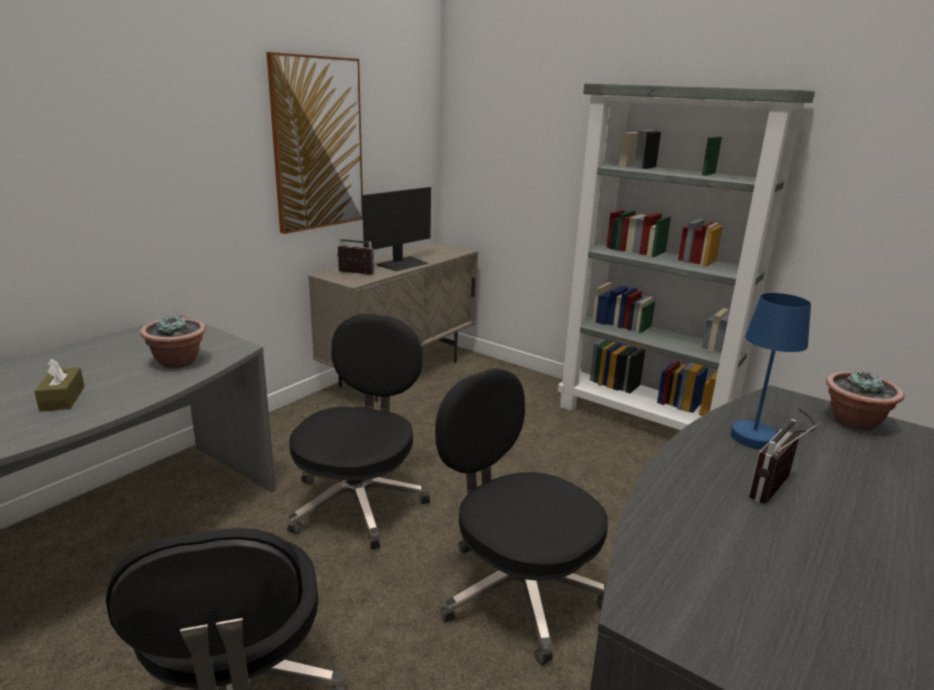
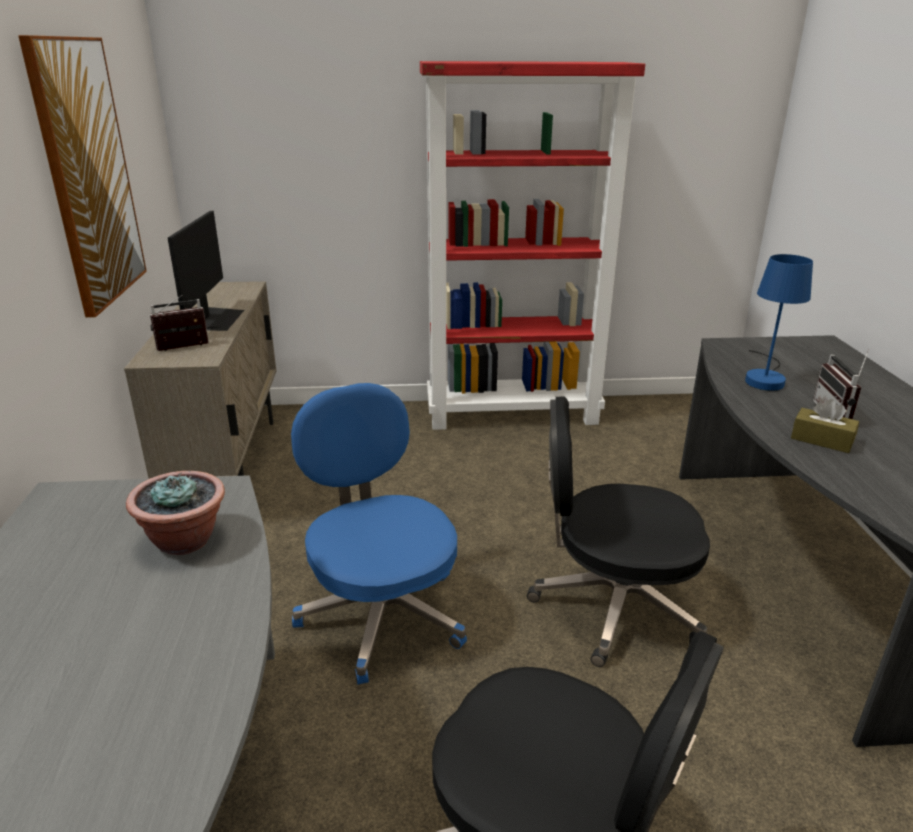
camera: 40 degrees left, 5 degrees up
brown tissue box [34,358,85,412] -> brown tissue box moved to [791,399,859,453]
black office chair [287,314,430,549] -> blue office chair [291,383,467,685]
grey bookcase [558,83,815,430] -> red bookcase [420,61,645,430]
potted plant [826,371,904,431] -> none

